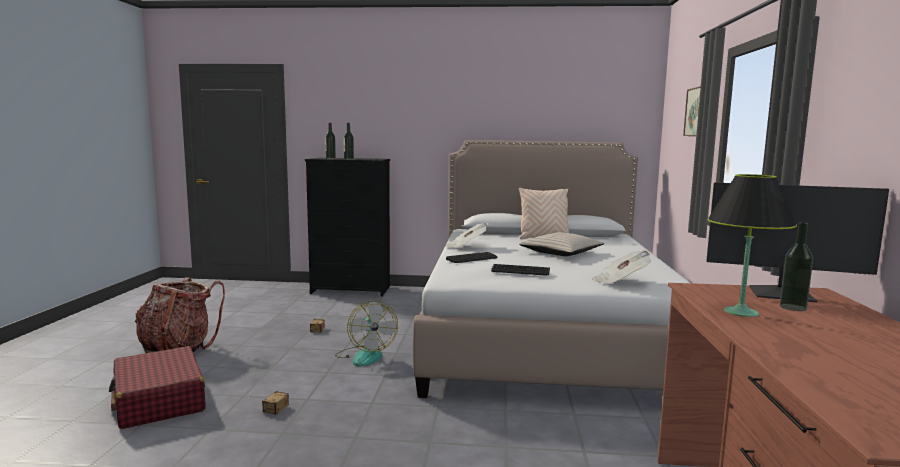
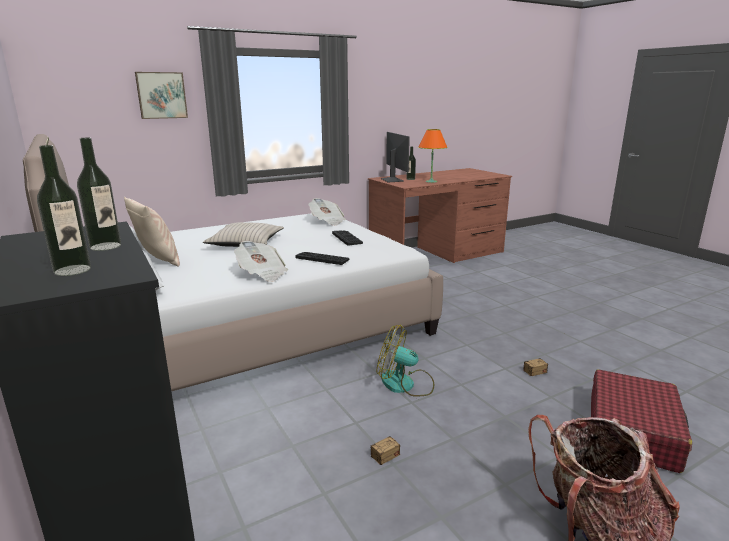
camera: 125 degrees left, 10 degrees up
fan [335,300,398,366] -> fan turned 105 degrees counterclockwise [377,325,434,397]
black table lamp [707,174,797,317] -> orange table lamp [418,129,448,183]

